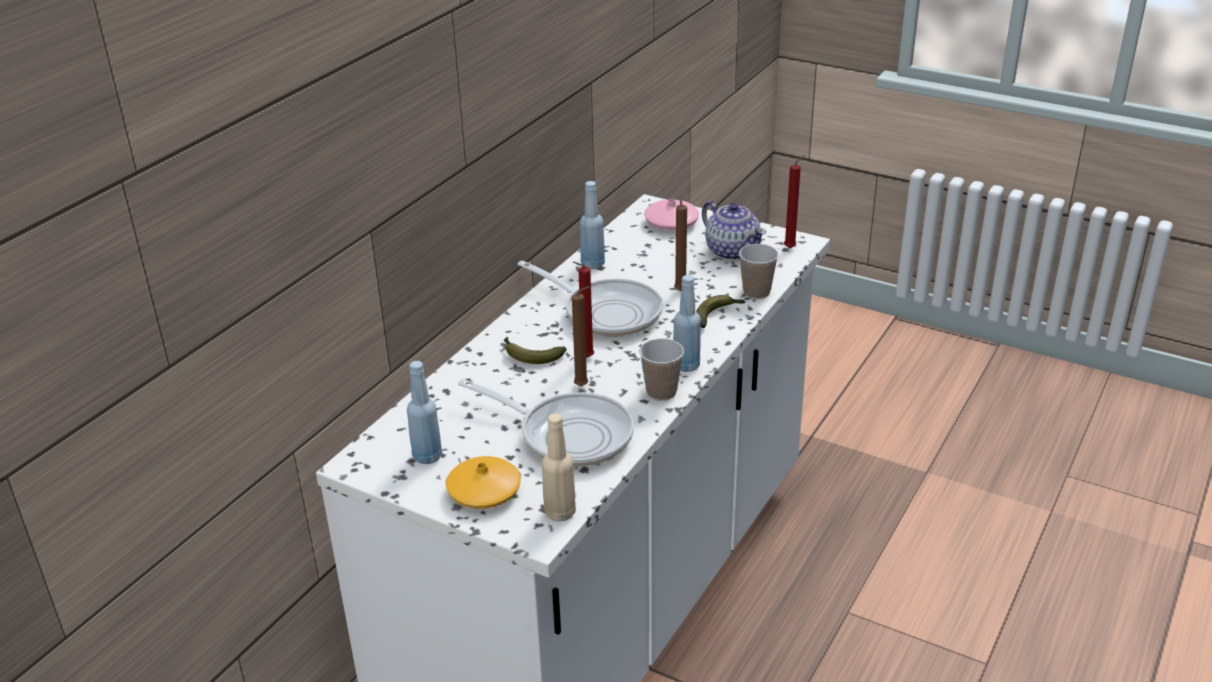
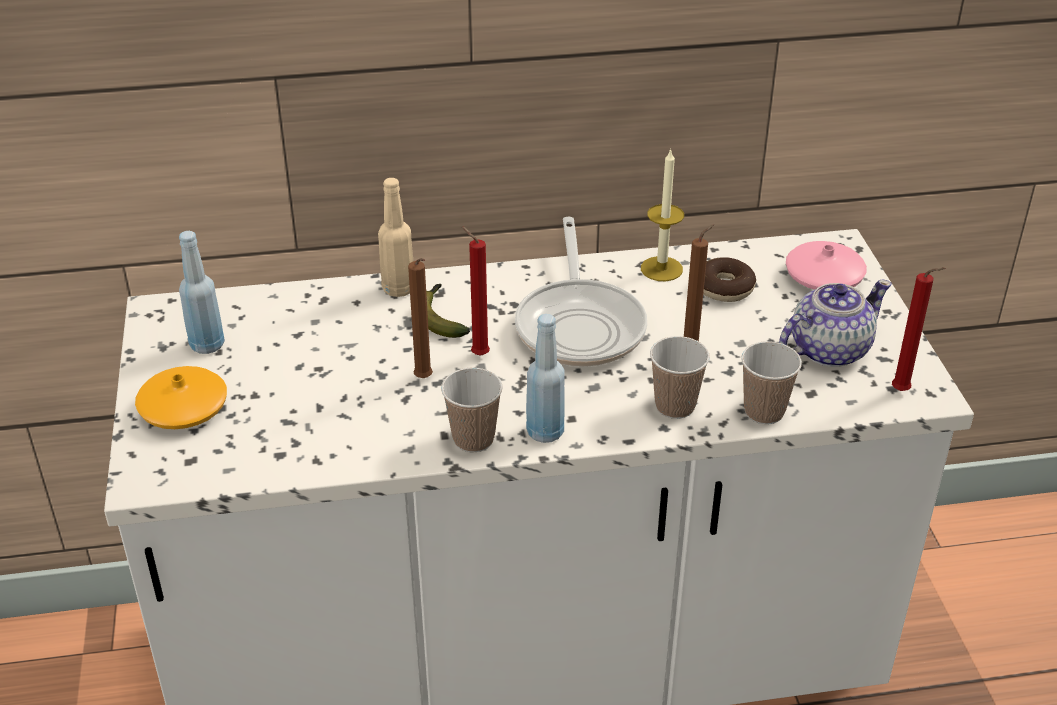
camera: 50 degrees right, 5 degrees up
frying pan [458,379,634,467] -> none
beige bottle [542,414,576,522] -> beige bottle moved to [378,178,413,297]
blue bottle [580,181,605,269] -> candle [641,149,684,281]
banana [696,295,746,328] -> cup [650,336,710,419]
teapot [702,201,766,261] -> teapot turned 135 degrees counterclockwise [779,280,892,367]
none -> donut [703,257,756,302]

